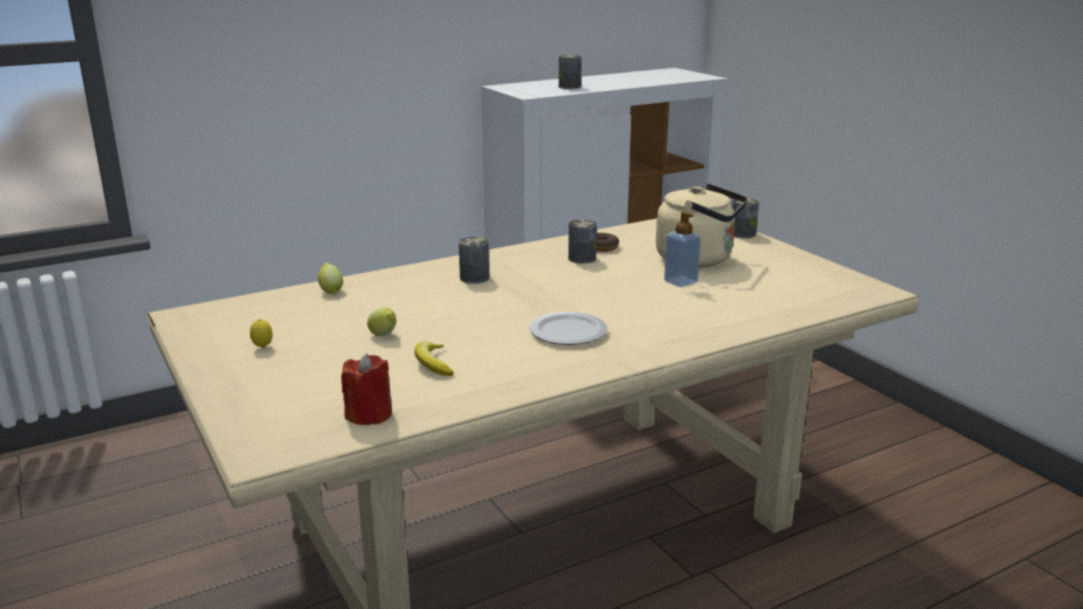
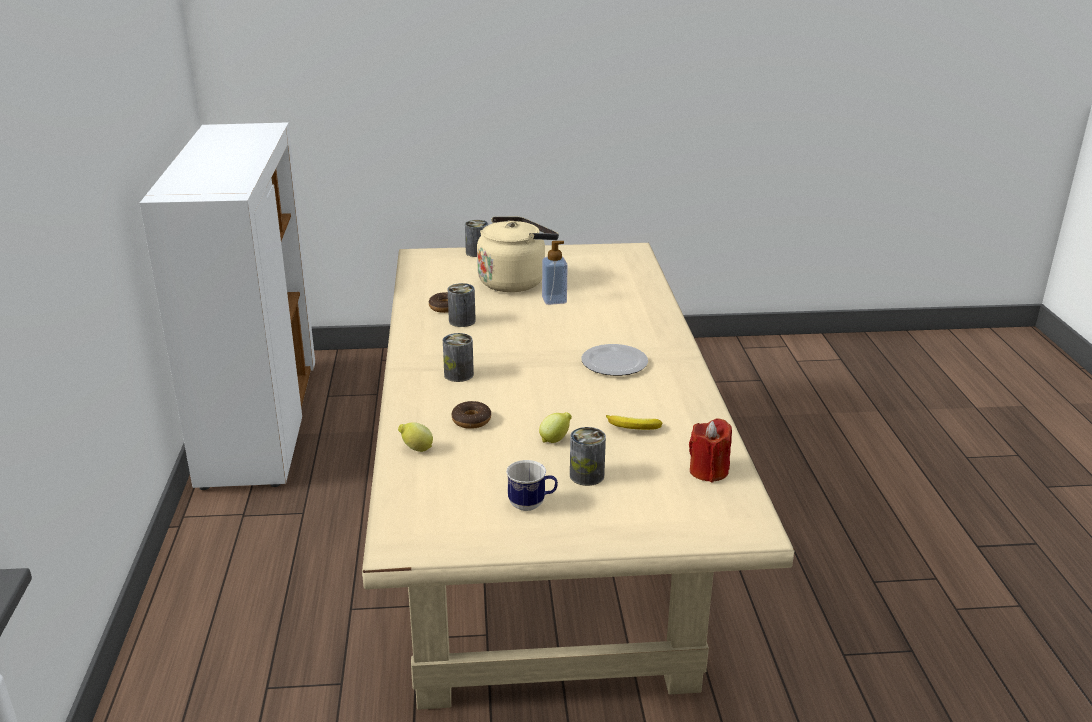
camera: 65 degrees left, 5 degrees up
lemon [250,319,273,348] -> mug [506,460,558,511]
can [559,55,582,89] -> can moved to [570,427,606,486]
none -> donut [452,401,491,429]

